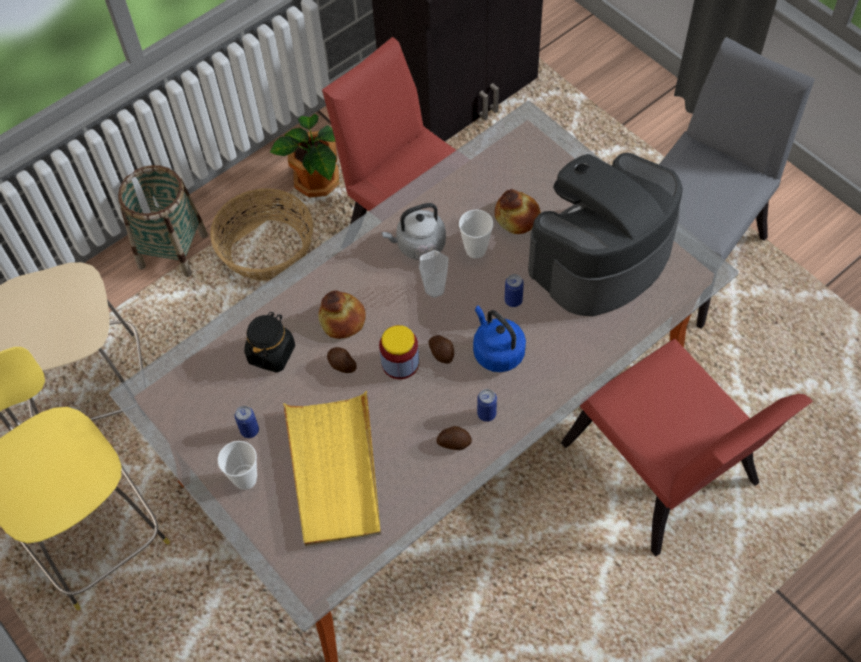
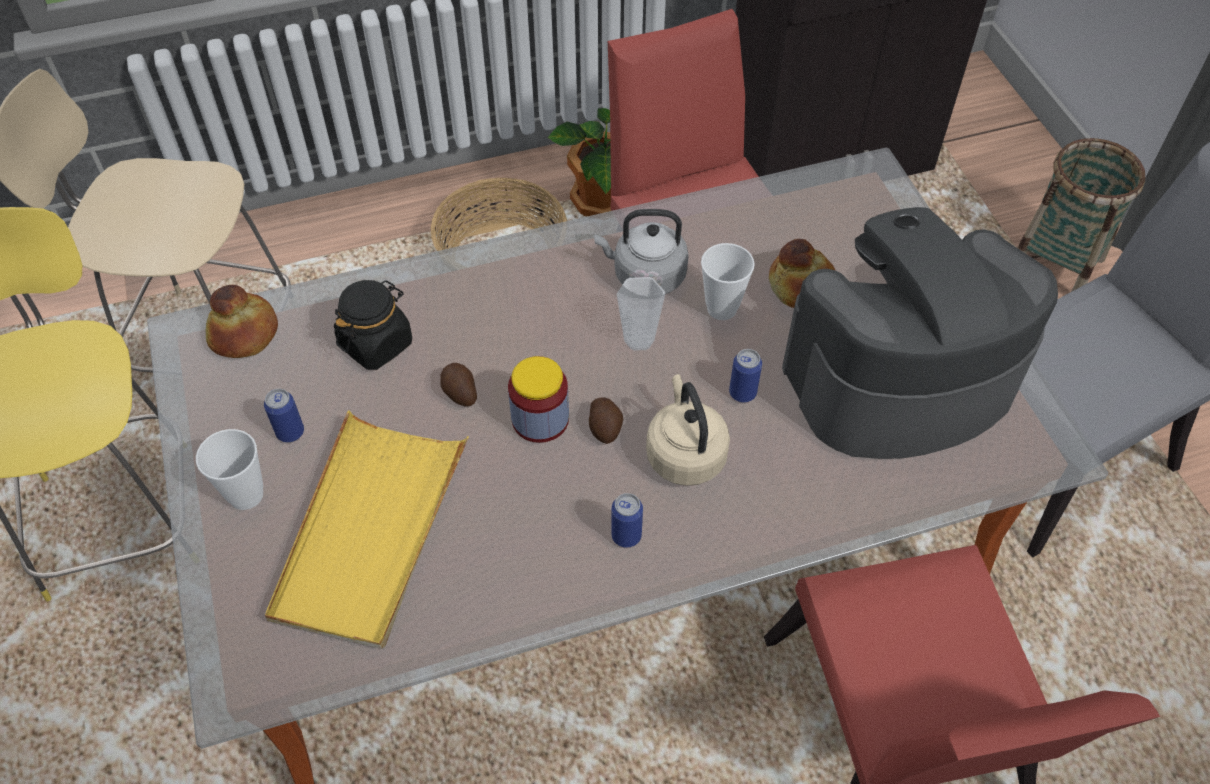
camera: 20 degrees right, 5 degrees down
basket [118,165,208,277] -> basket moved to [1017,138,1145,292]
bread [318,291,365,339] -> bread moved to [205,285,278,358]
potato [437,426,472,450] -> none
blue kettle [473,306,526,372] -> beige kettle [646,374,730,486]

